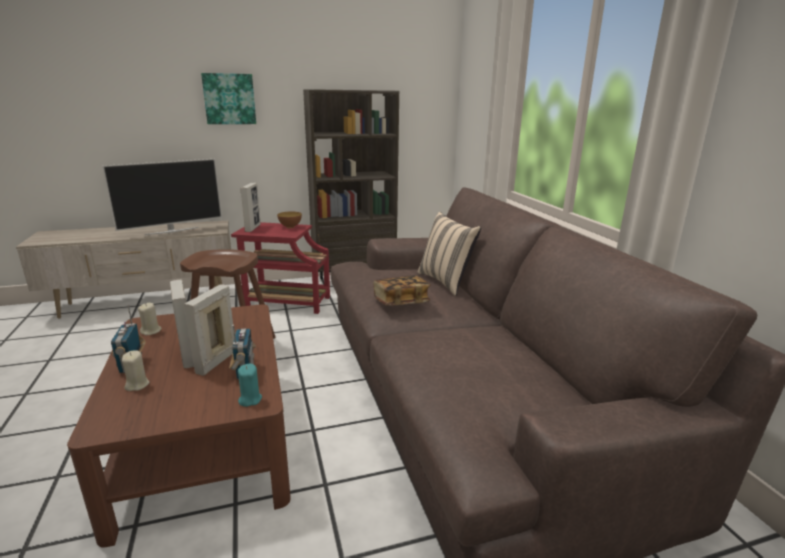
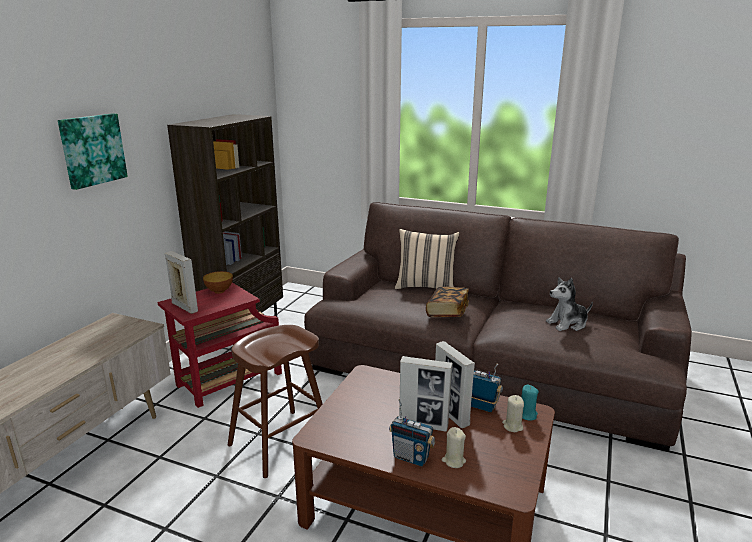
camera: 50 degrees left, 0 degrees up
television [102,159,222,235] -> none
beige candle [138,303,162,335] -> beige candle moved to [502,395,524,432]
none -> plush toy [546,277,593,331]

